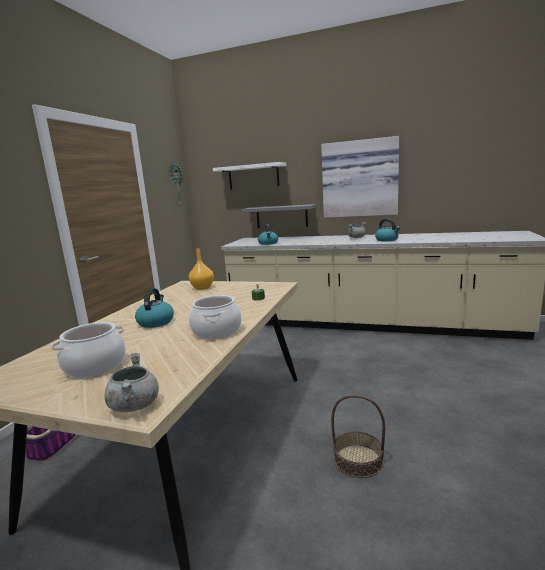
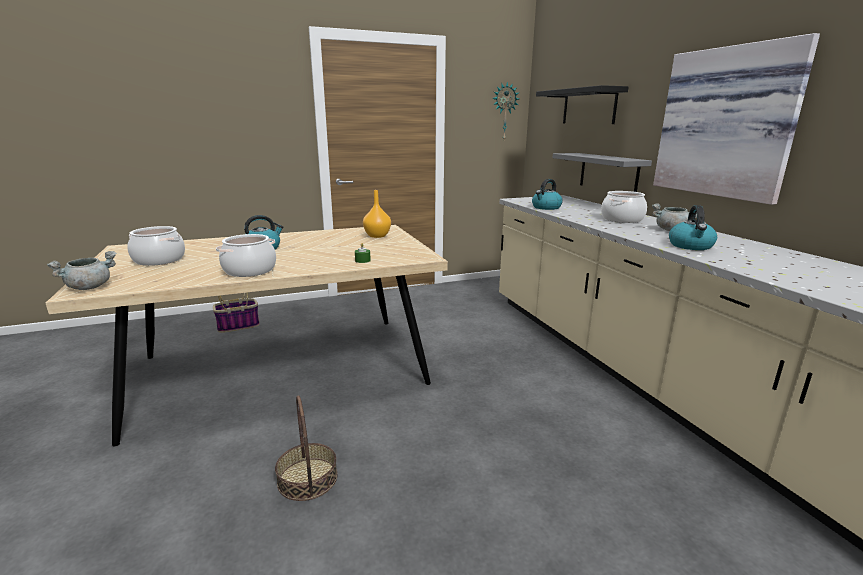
camera: 50 degrees right, 5 degrees up
white shelf [213,162,286,190] -> black shelf [536,85,629,124]
none -> cooking pot [601,191,647,223]

